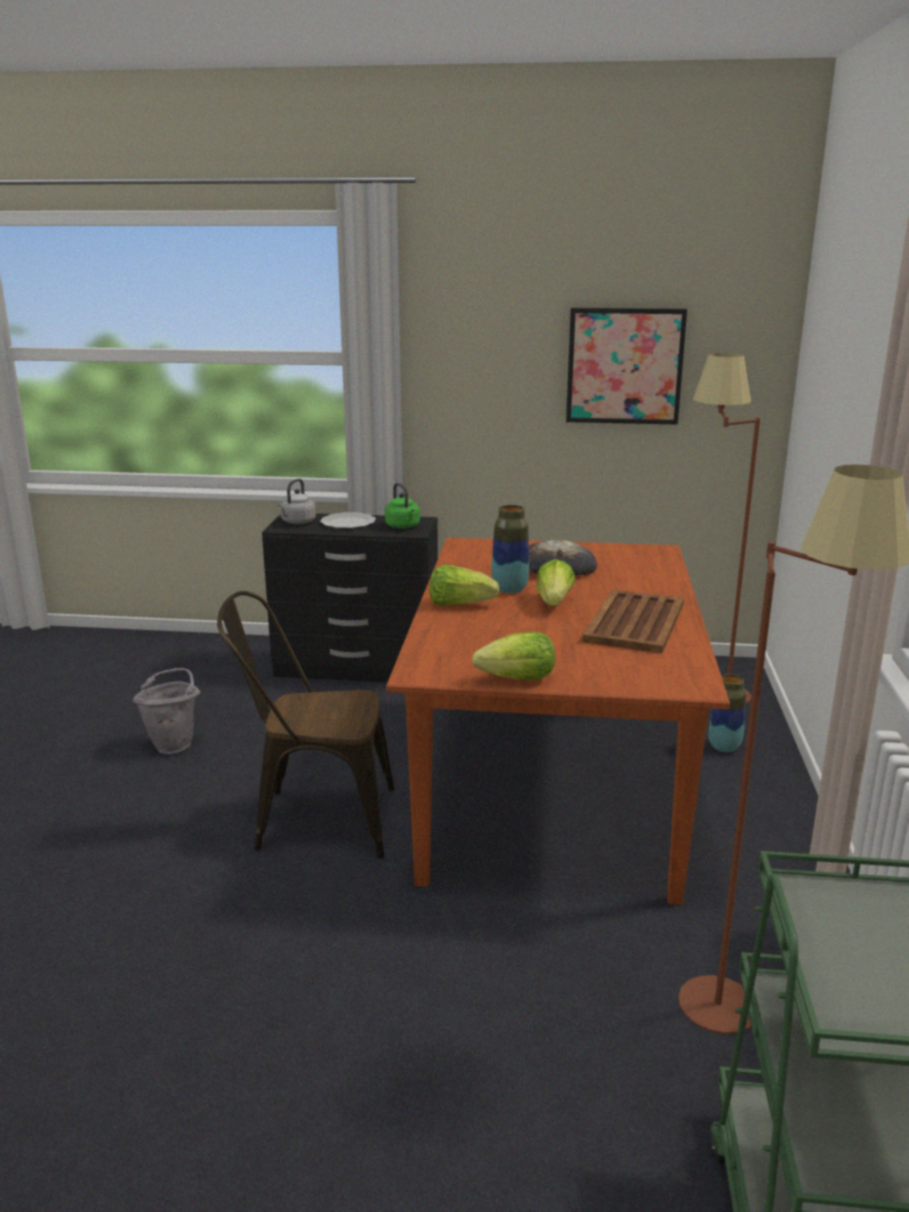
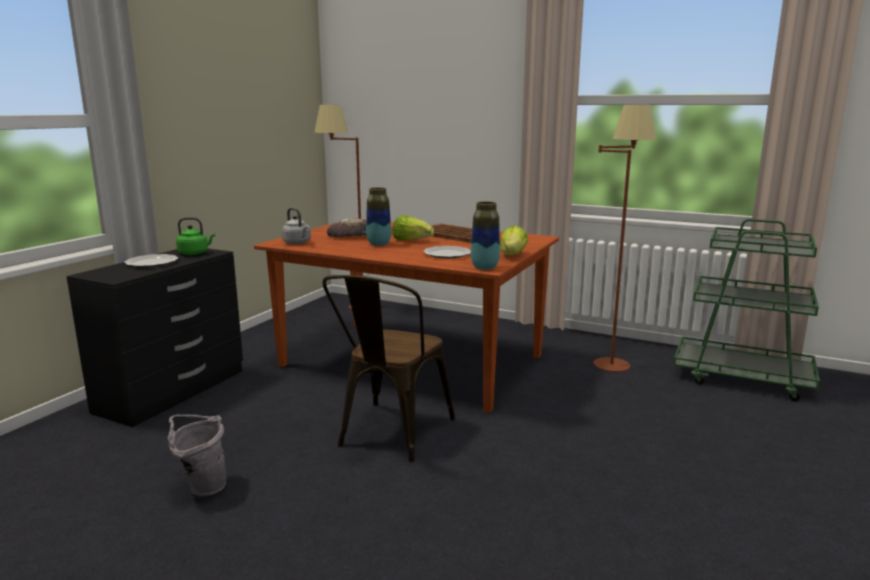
camera: 70 degrees left, 5 degrees down
grey kettle [278,479,316,524] -> grey kettle moved to [281,208,311,244]
lettuce [430,565,499,606] -> none
picture [566,308,687,425] -> none
vase [708,674,746,752] -> vase moved to [471,201,500,270]
none -> plate [423,246,471,258]

